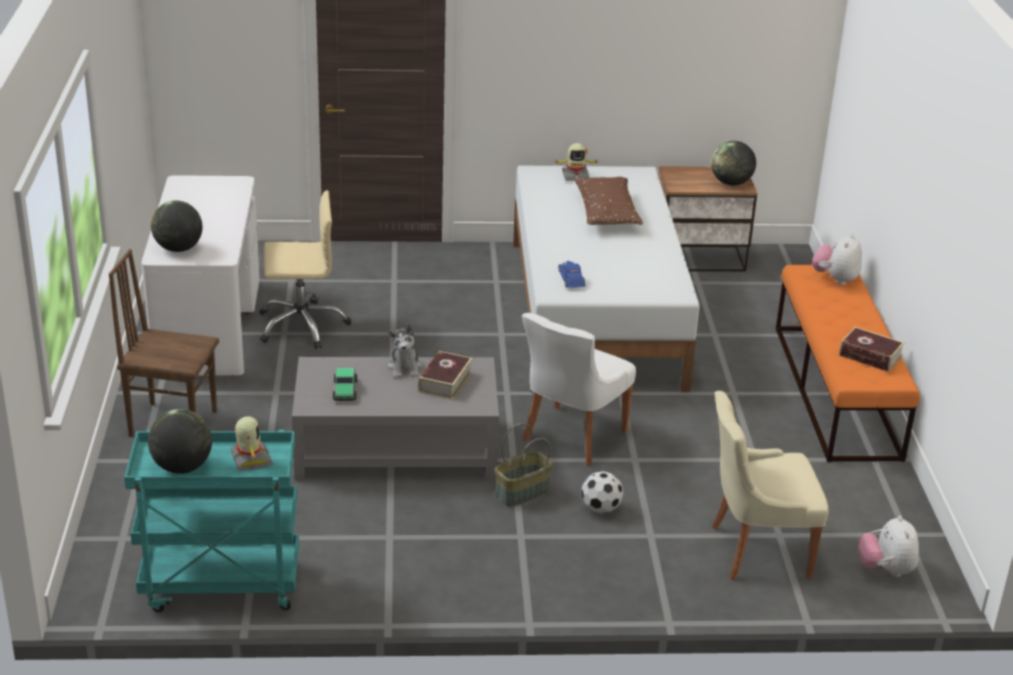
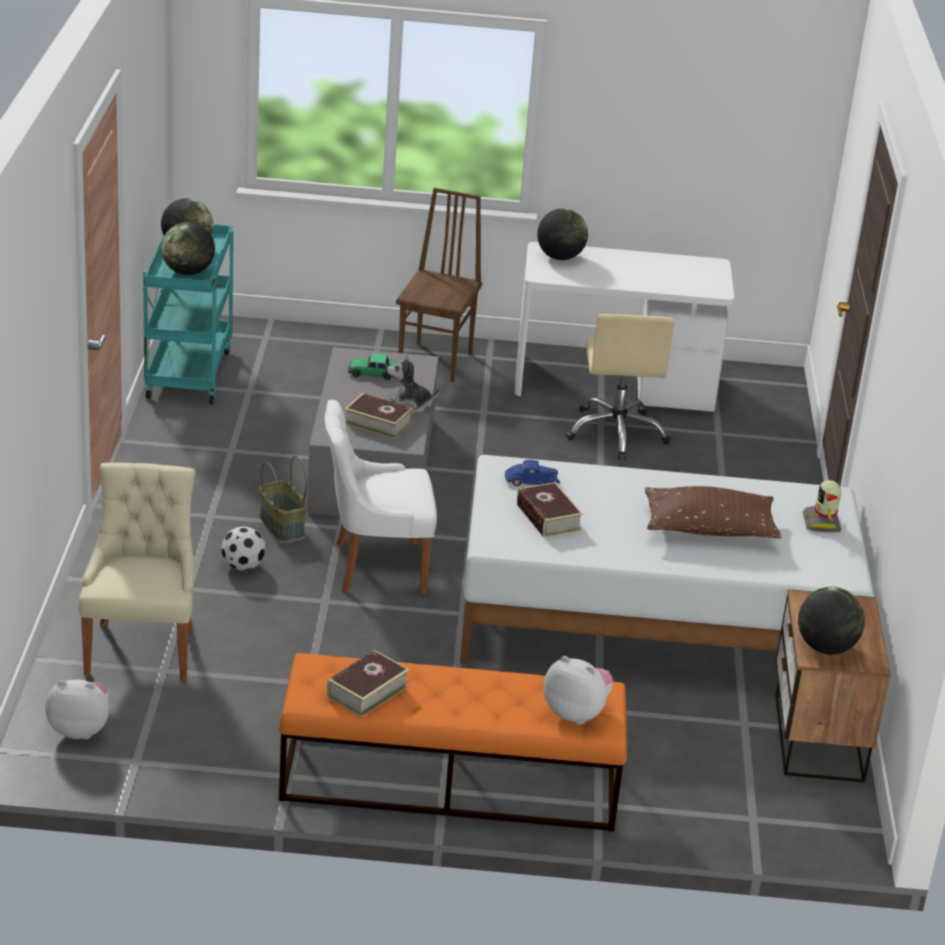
camera: 95 degrees right, 0 degrees up
toy robot [231,416,273,471] -> globe [161,222,215,275]
white chair [522,313,636,466] -> white chair turned 45 degrees counterclockwise [325,400,437,594]
none -> book [517,482,583,537]

